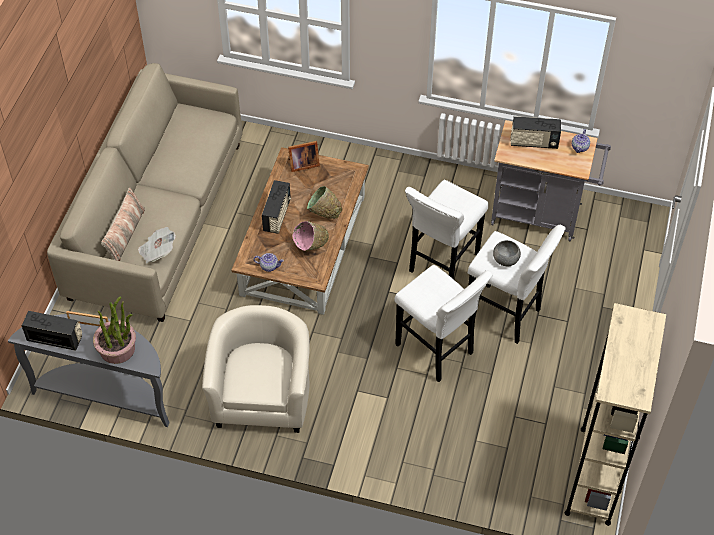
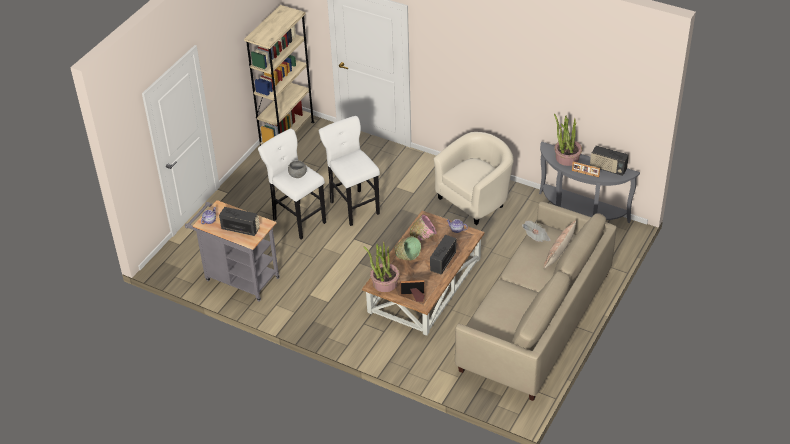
camera: 165 degrees left, 10 degrees down
beige armchair [202,305,310,433] -> beige armchair turned 150 degrees counterclockwise [434,132,514,225]
white stool [405,180,489,279] -> none
none -> potted plant [364,242,400,292]

